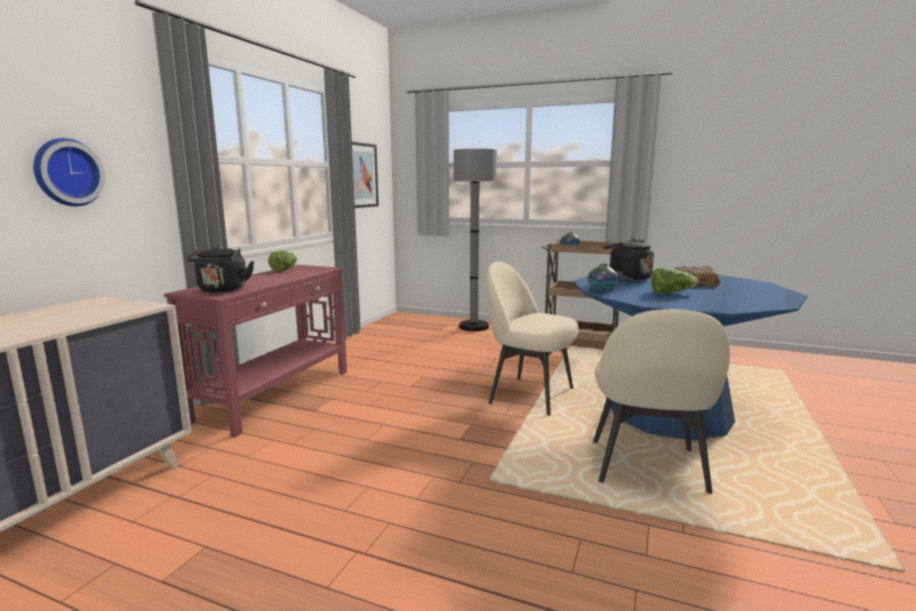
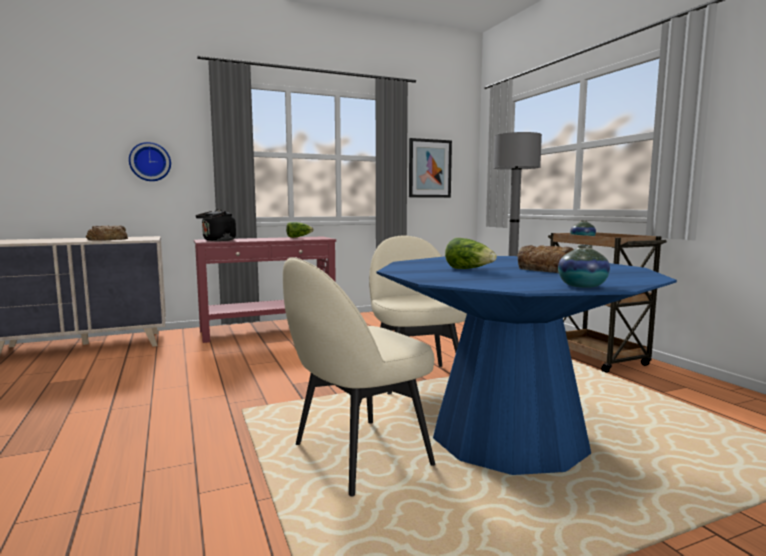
camera: 45 degrees right, 5 degrees down
vase [588,264,619,291] -> vase moved to [558,245,610,288]
black kettle [603,239,654,281] -> none
none -> bread [86,226,128,241]

